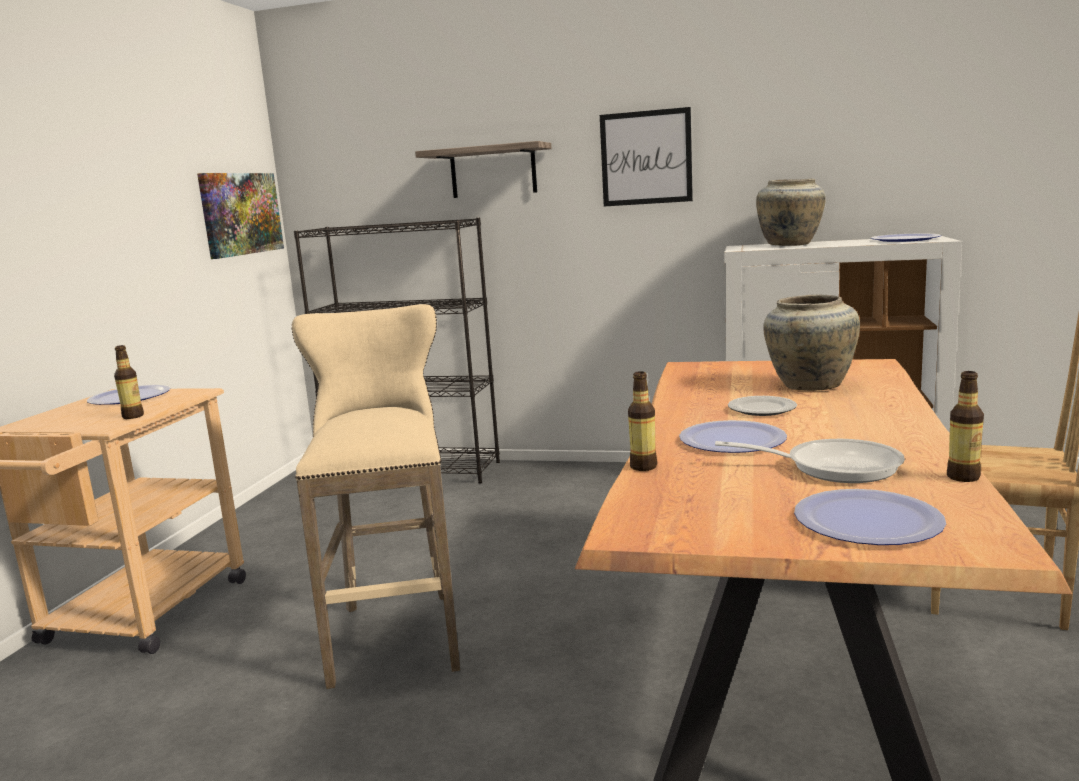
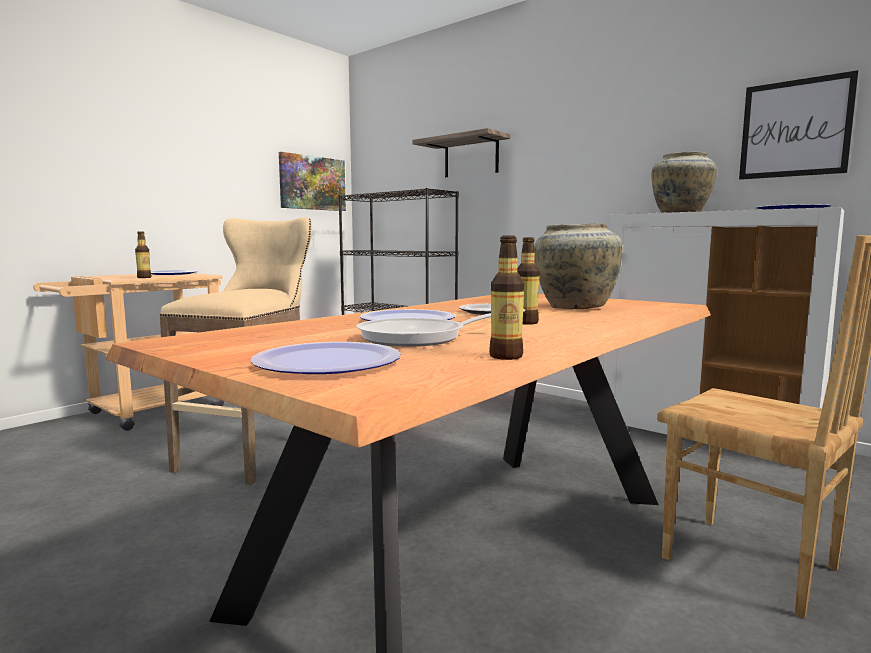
camera: 25 degrees right, 5 degrees down
picture [600,107,693,206] -> picture moved to [739,70,858,180]
bottle [628,371,657,471] -> bottle moved to [517,237,540,325]
frying pan [715,439,905,483] -> frying pan turned 120 degrees clockwise [356,309,525,347]

